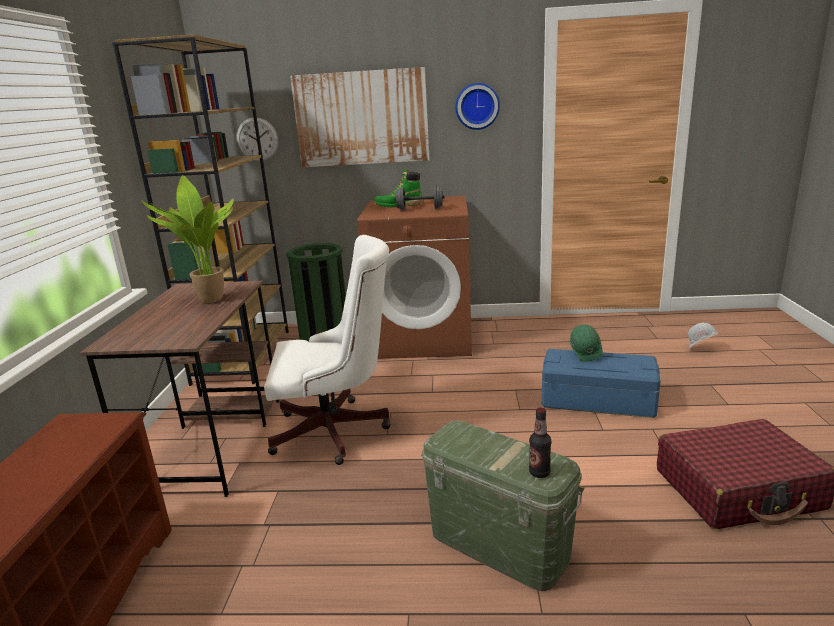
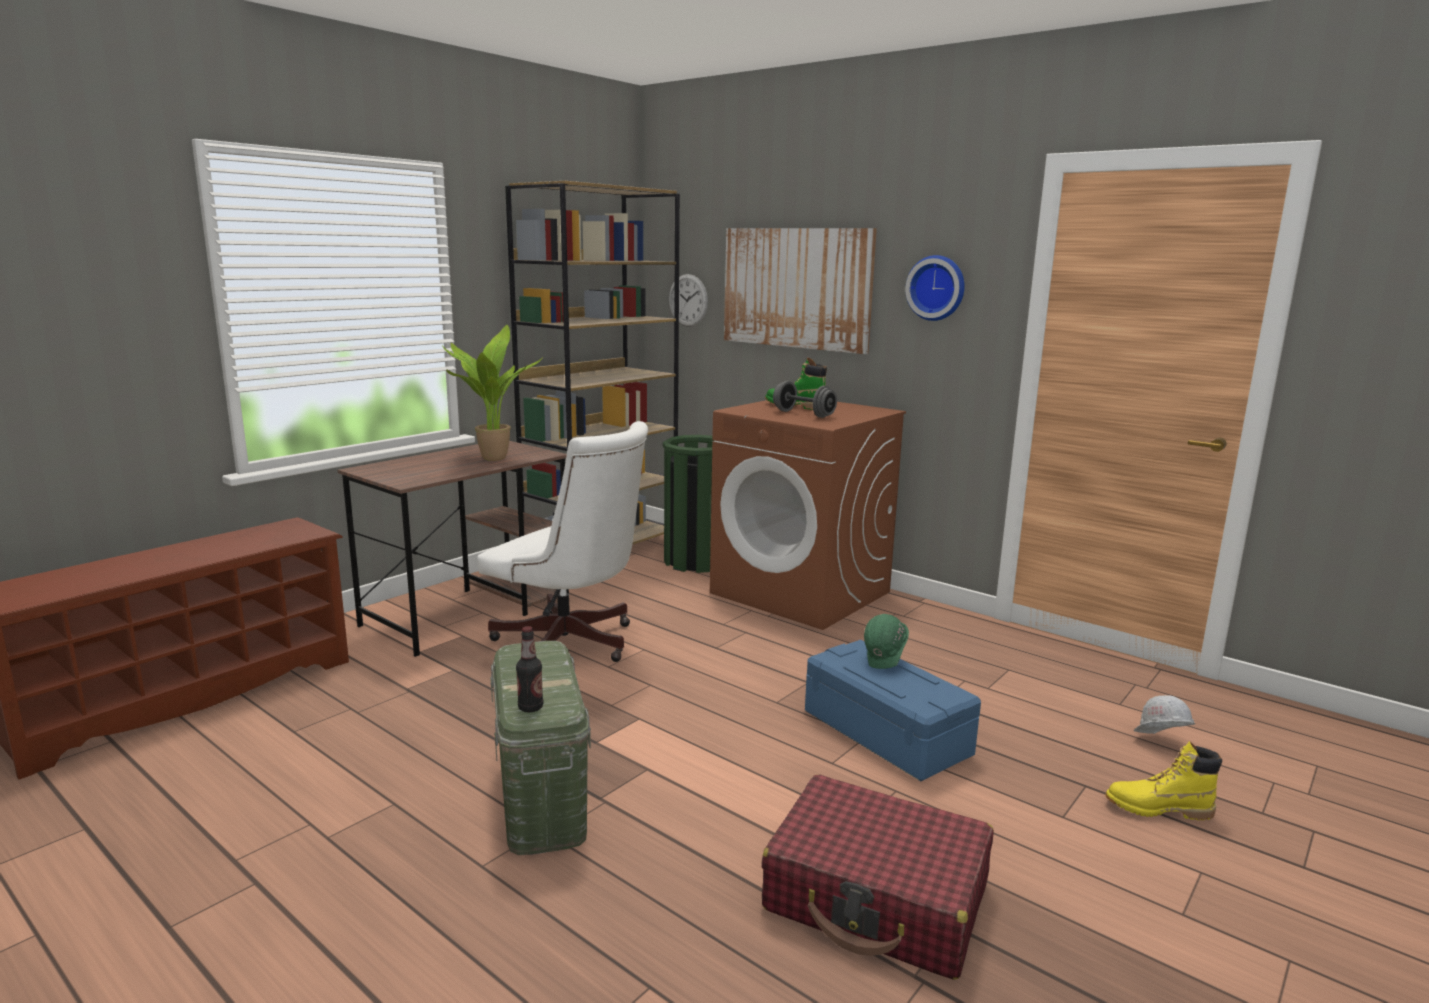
camera: 35 degrees right, 5 degrees down
none -> yellow boot [1105,741,1222,820]

